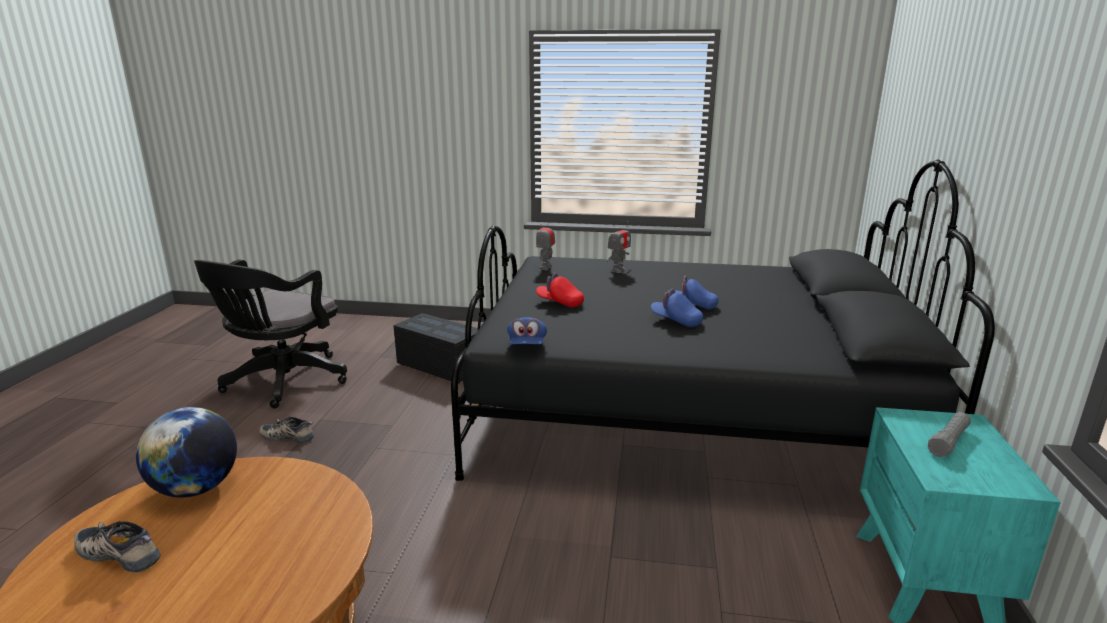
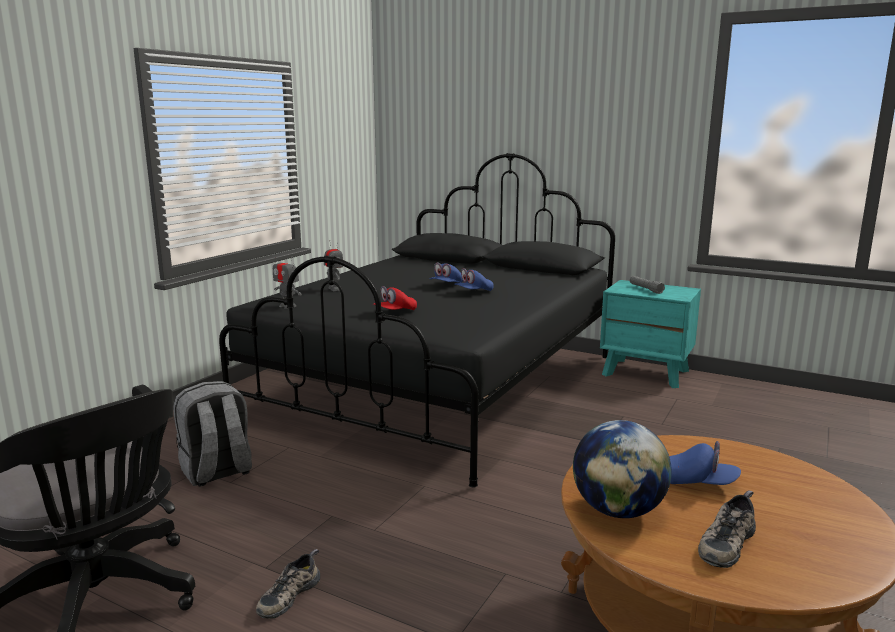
camera: 70 degrees left, 5 degrees down
black storage box [394,313,478,384] -> grey backpack [173,381,252,487]
blue cap [507,317,547,344] -> blue cap moved to [669,441,741,485]

